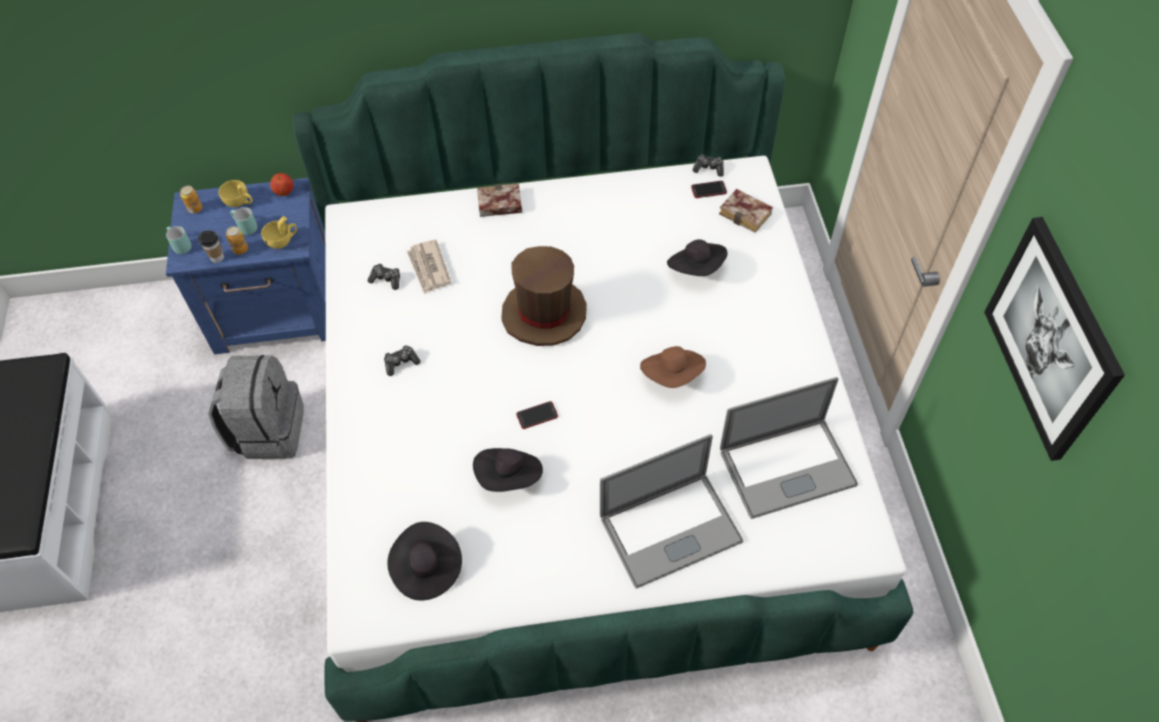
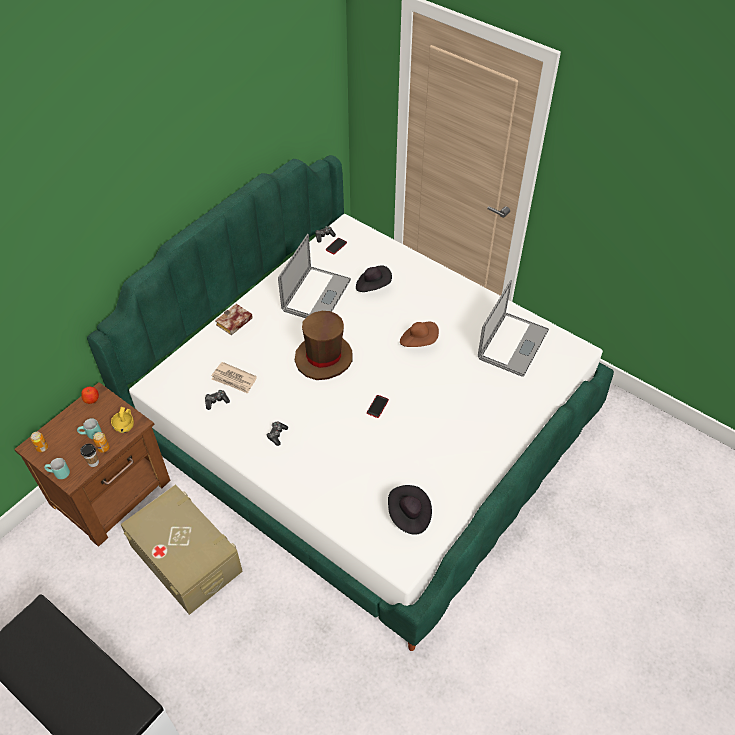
camera: 45 degrees left, 5 degrees down
blue nightstand [166,178,326,354] -> brown nightstand [14,382,171,547]
grey backpack [208,355,304,459] -> beige storage box [121,484,243,615]
yellow cup [218,180,253,207] -> none
black hat [473,448,543,492] -> none
laptop [600,434,743,589] -> laptop moved to [278,234,351,318]
book [719,189,773,233] -> none
picture [984,217,1125,461] -> none

